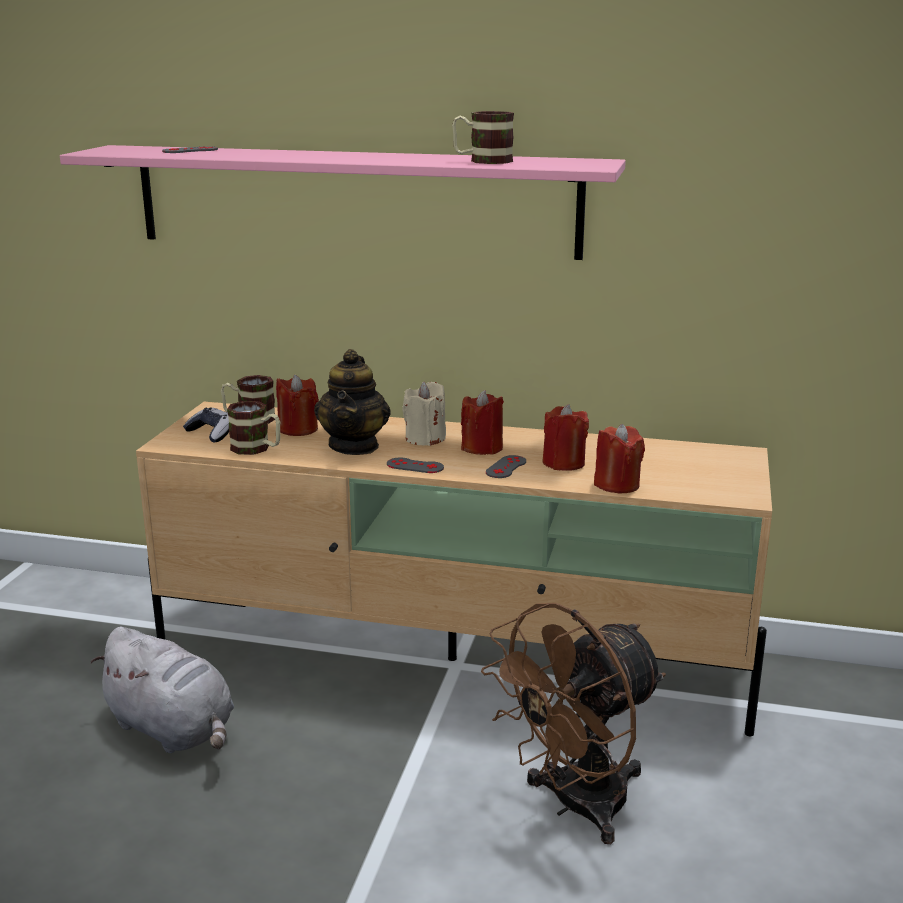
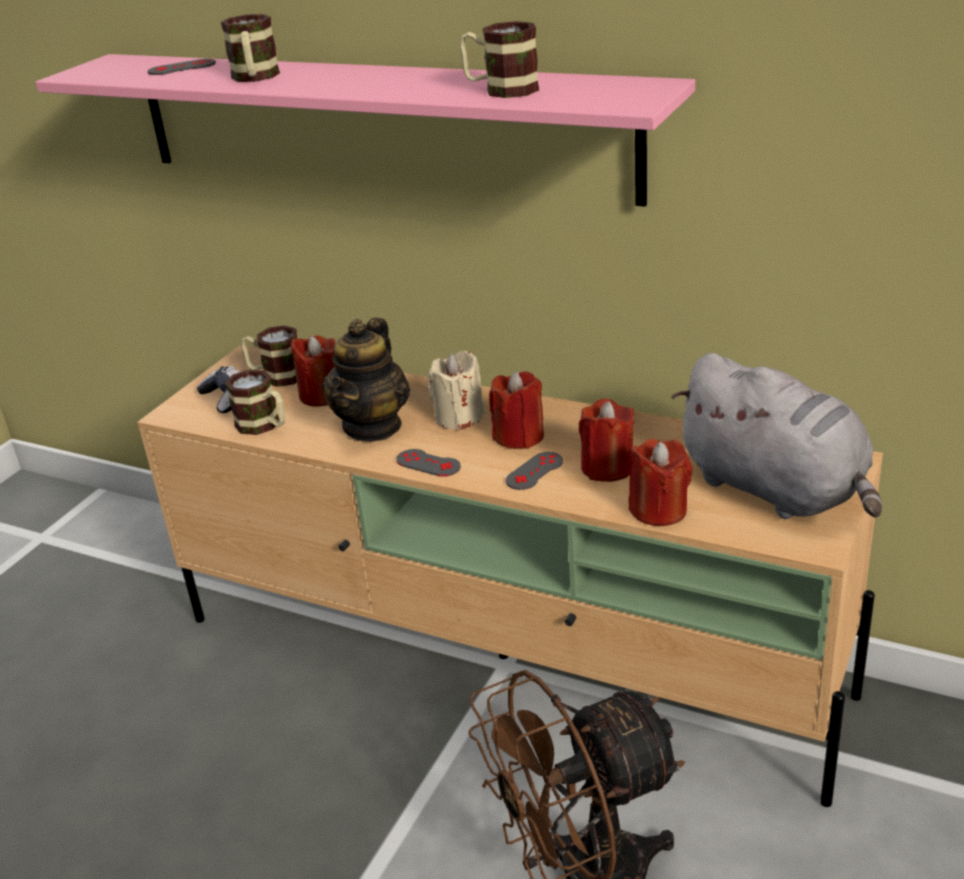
camera: 15 degrees right, 10 degrees up
grey plush toy [90,627,234,753] -> grey plush toy moved to [671,353,882,519]
none -> mug [221,14,280,82]

